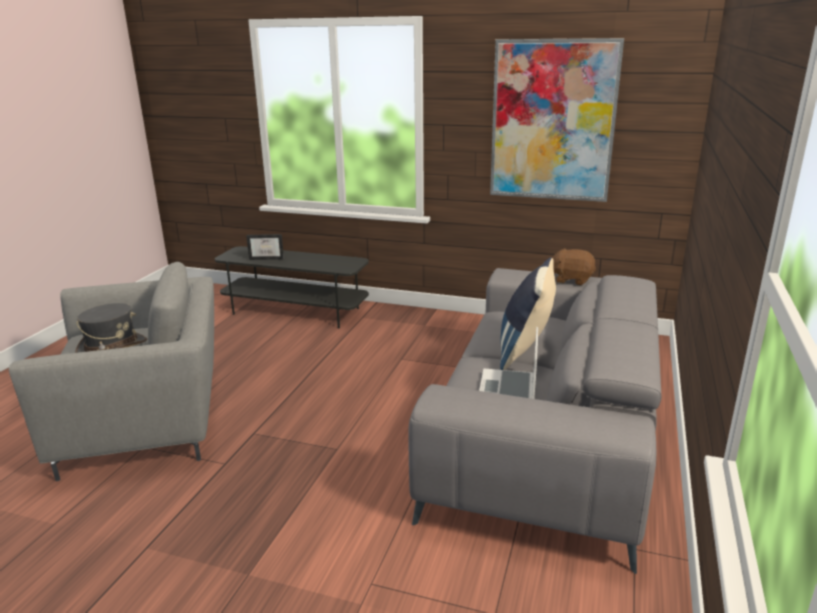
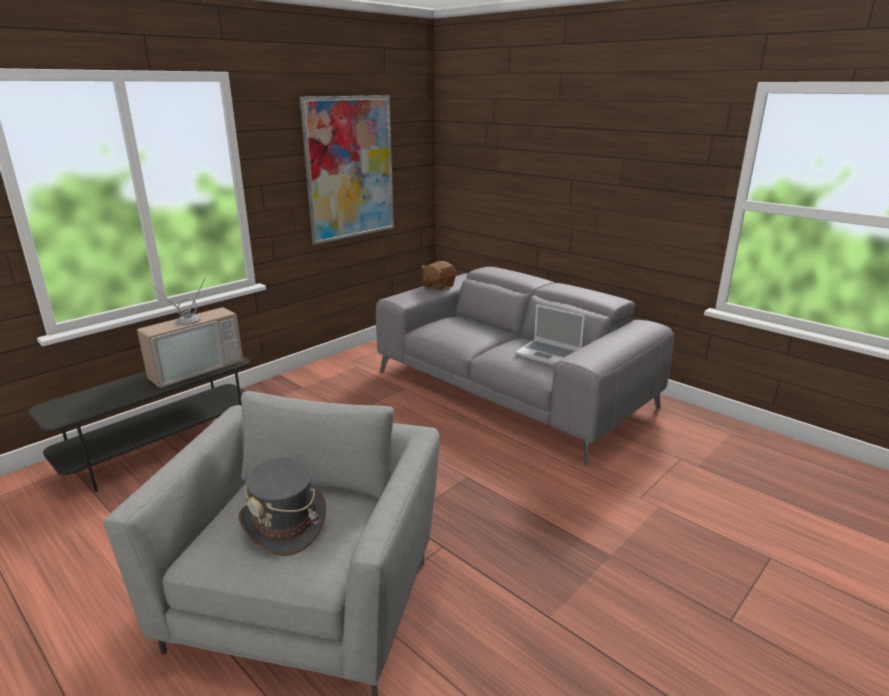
camera: 65 degrees left, 0 degrees up
picture frame [246,234,284,260] -> none
blue pillow [500,258,556,370] -> none
none -> television [137,272,243,388]

